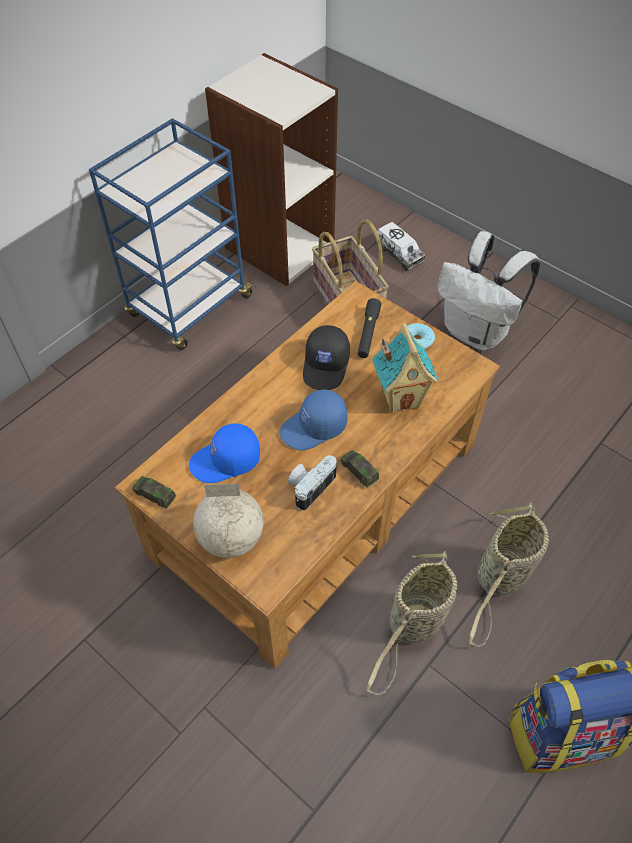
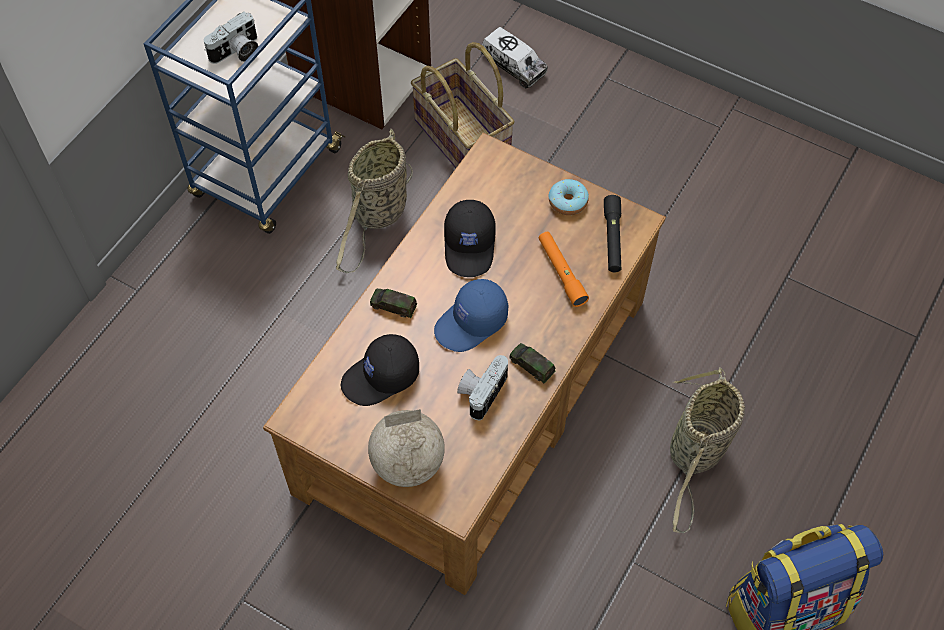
camera: 10 degrees left, 5 degrees up
toy car [132,476,176,509] -> toy car moved to [370,288,417,318]
blue cap [189,423,260,483] -> black cap [341,334,419,406]
black flashlight [358,298,381,358] -> black flashlight moved to [604,195,621,272]
basket [366,551,457,695] -> basket moved to [336,129,413,273]
toy house [372,323,438,413] -> orange flashlight [539,232,589,307]
white backpack [437,231,540,351] -> none
none -> camera [204,12,258,64]

